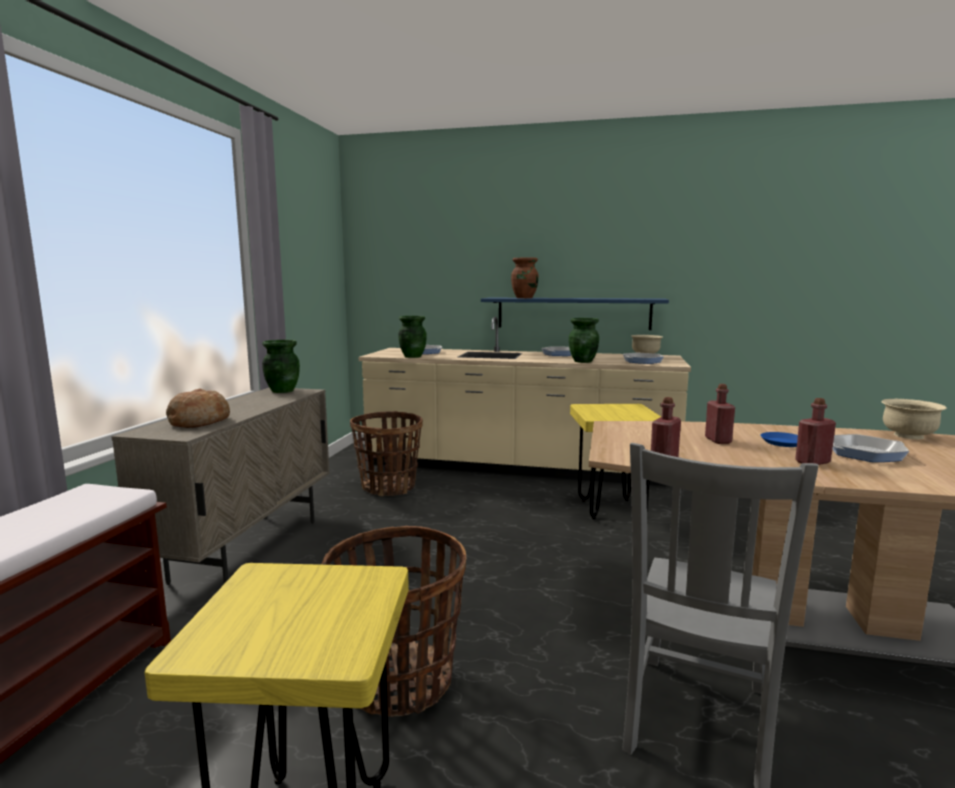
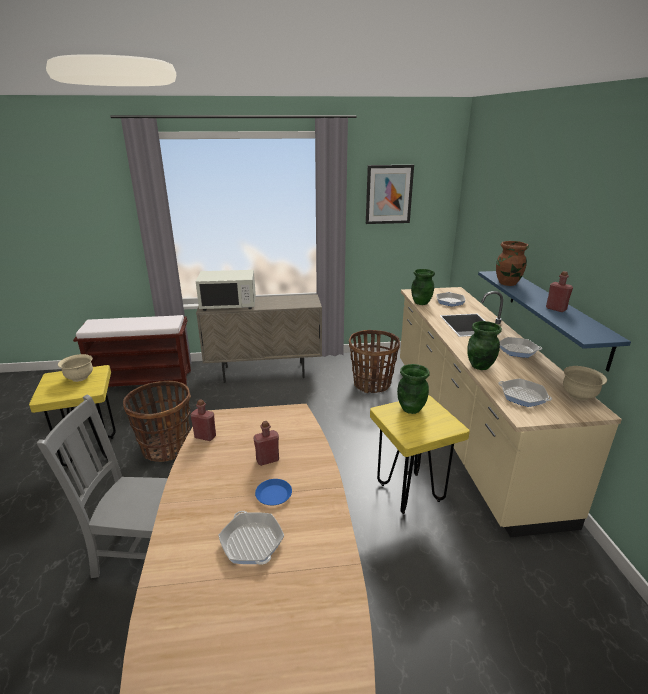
camera: 70 degrees right, 15 degrees up
bread [166,389,230,428] -> white microwave [196,270,256,311]
green vase [262,340,300,393] -> green vase moved to [397,364,430,414]
red bottle [795,398,836,465] -> red bottle moved to [546,271,573,312]
beige bowl [881,399,947,439] -> beige bowl moved to [58,354,93,382]
none -> picture [366,165,414,224]

